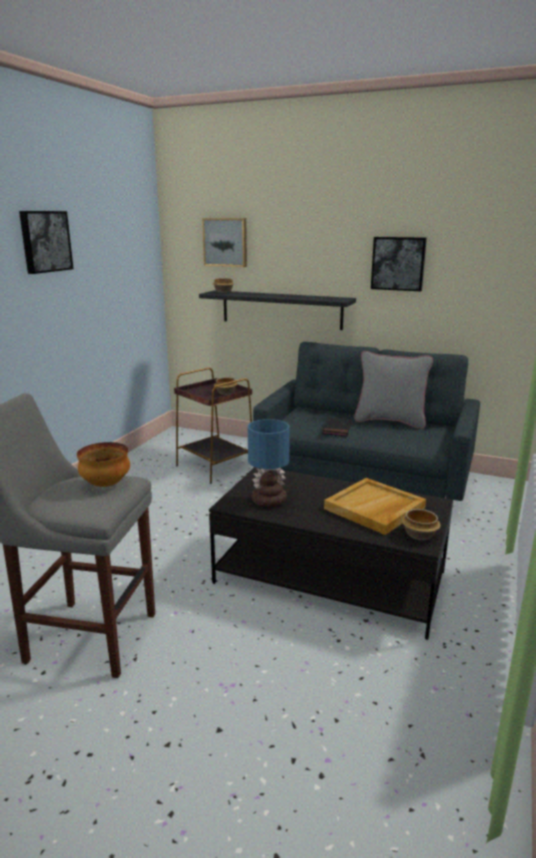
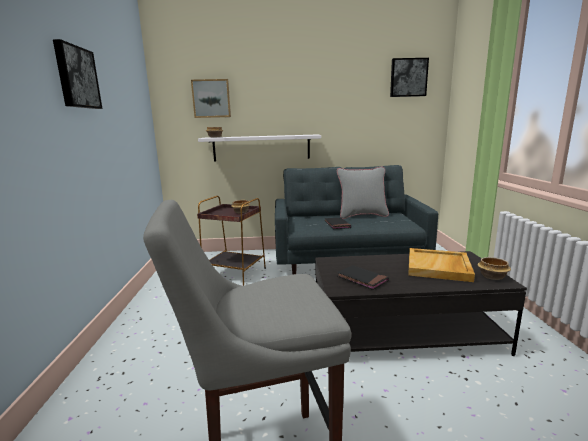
camera: 25 degrees left, 5 degrees down
bowl [77,442,130,487] -> none
black shelf [199,290,356,330] -> white shelf [198,134,321,161]
table lamp [248,419,290,507] -> black book [337,265,389,290]
picture [371,237,427,291] -> picture moved to [390,58,429,97]

